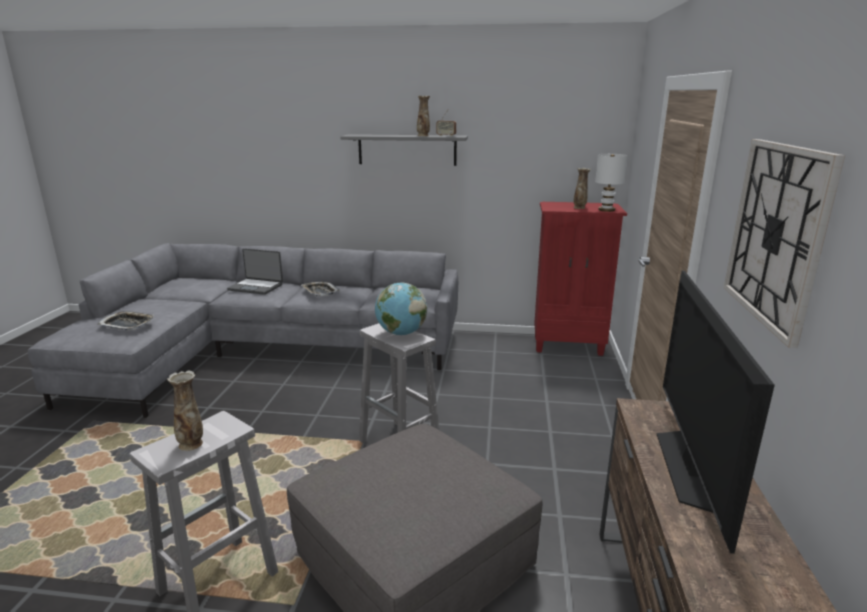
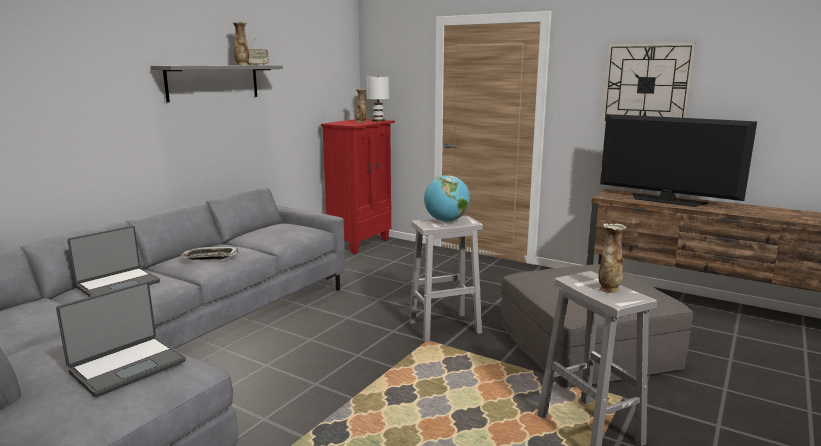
camera: 65 degrees left, 5 degrees down
tray [97,311,154,330] -> laptop [56,281,186,397]

